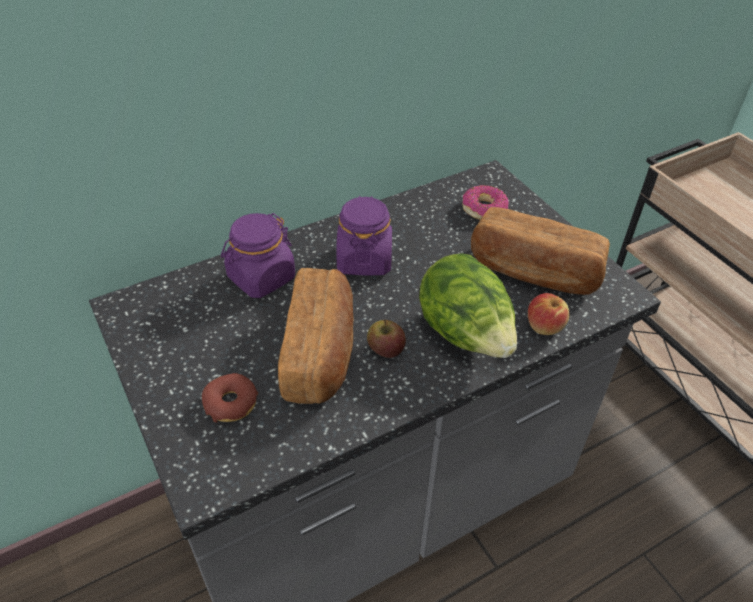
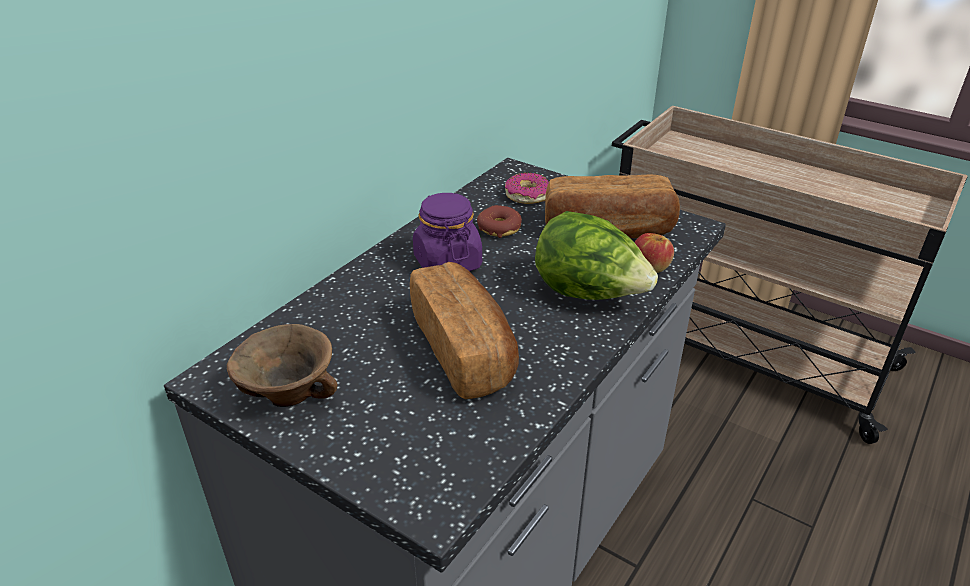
camera: 25 degrees left, 10 degrees down
donut [202,373,258,423] -> donut moved to [477,205,522,238]
purple jar [221,213,295,298] -> none
apple [367,319,406,358] -> none
none -> brown bowl [227,324,337,407]

